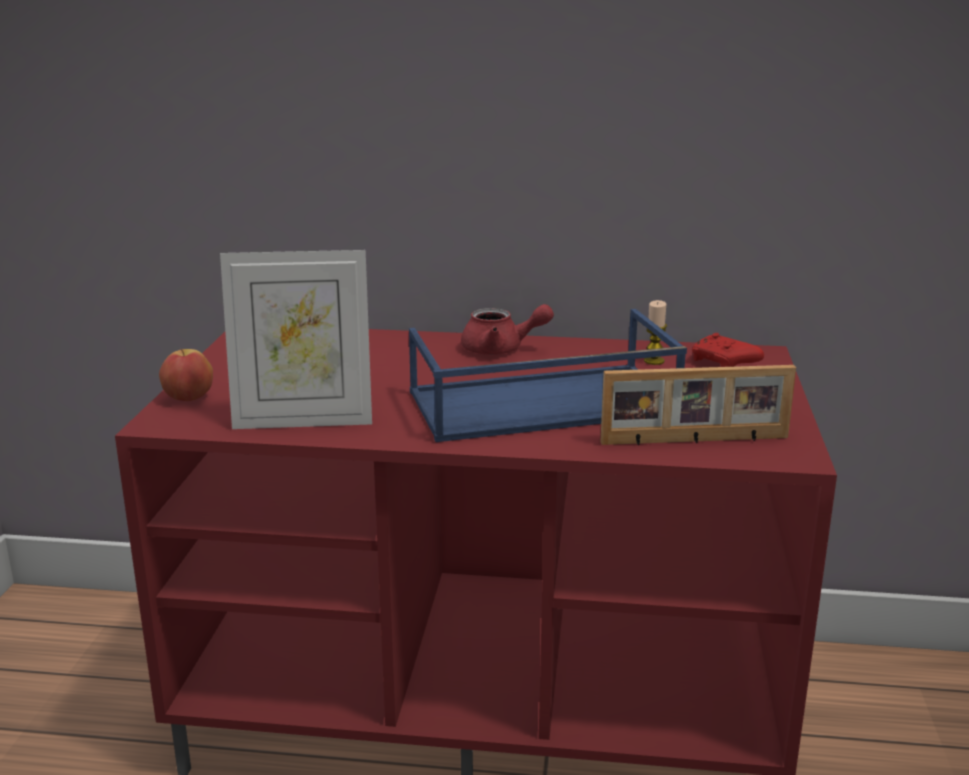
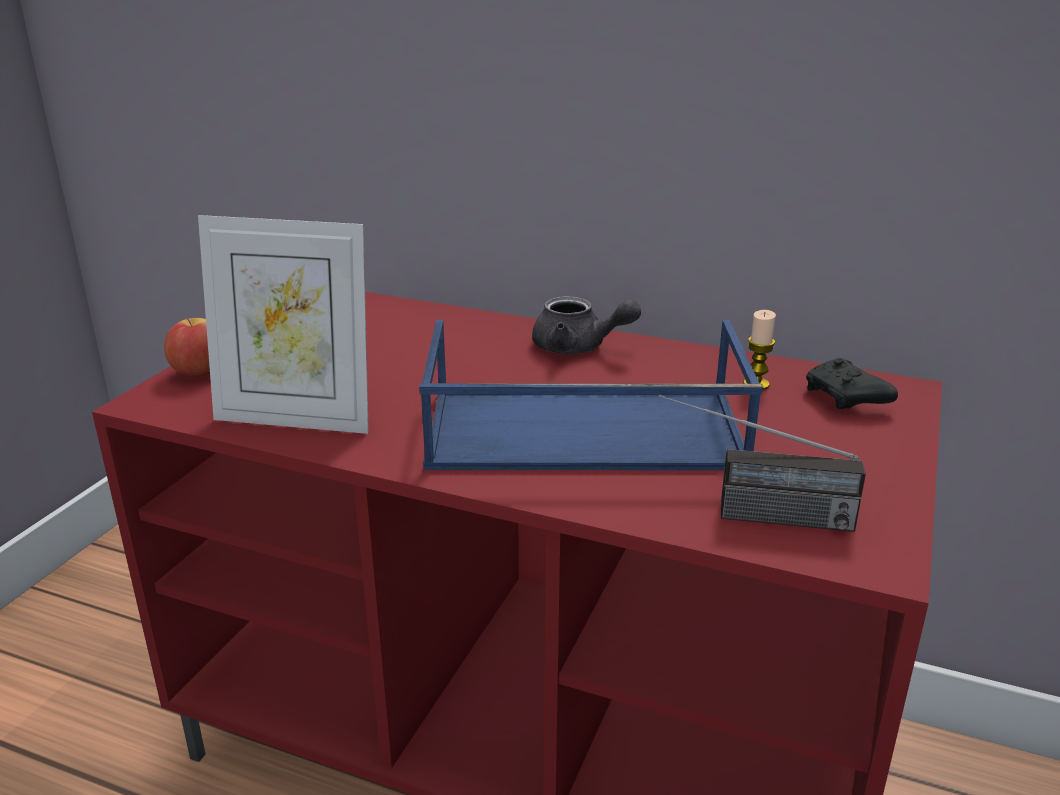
camera: 15 degrees right, 5 degrees up
red teapot [461,304,554,355] -> grey teapot [532,296,641,354]
picture frame [600,365,796,445] -> radio [659,394,866,532]
red game controller [692,333,764,367] -> black game controller [806,358,898,409]

